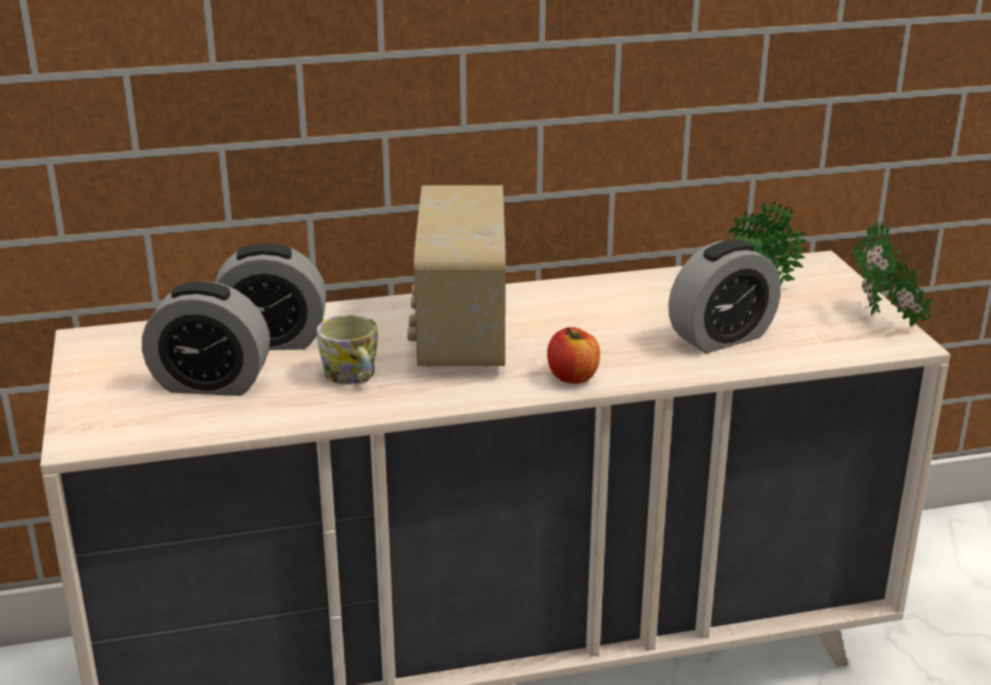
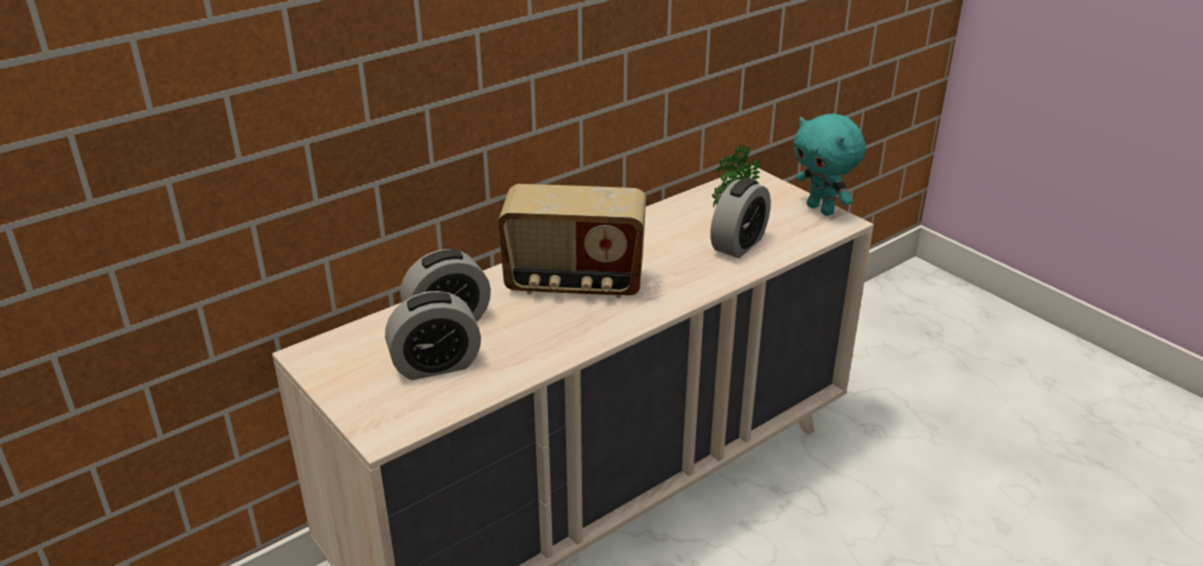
camera: 25 degrees left, 5 degrees up
mug [317,315,378,384] -> none
radio [407,185,506,367] -> radio turned 60 degrees counterclockwise [498,184,646,298]
apple [547,327,600,384] -> none
potted plant [852,220,932,327] -> turquoise plush toy [794,113,865,216]

